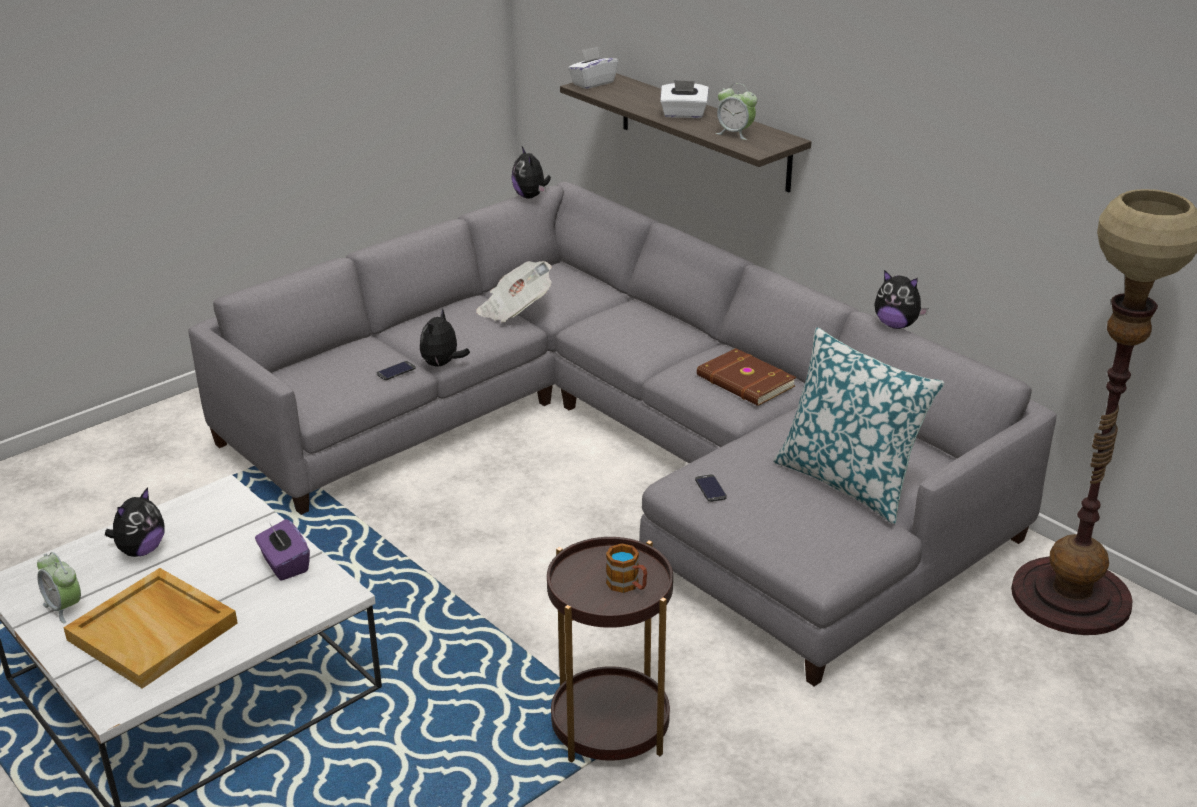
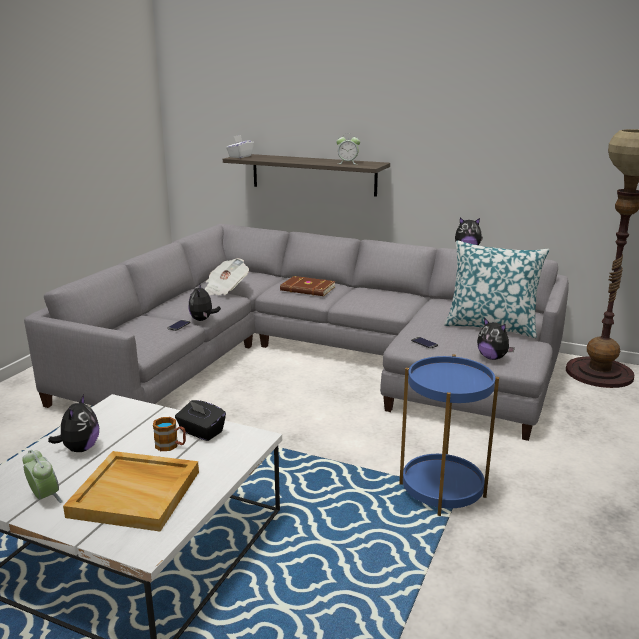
camera: 25 degrees left, 10 degrees down
alarm clock [37,552,81,624] -> alarm clock turned 150 degrees counterclockwise [22,450,63,503]
purple tissue box [255,519,310,581] -> black tissue box [175,400,226,441]
plush toy [512,147,551,199] -> plush toy moved to [477,317,515,360]
brown side table [547,537,673,763] -> blue side table [399,354,499,516]
mug [606,543,647,593] -> mug moved to [153,417,186,451]
white tissue box [660,80,709,118] -> none
brown book [697,348,796,406] -> brown book moved to [280,276,336,296]

